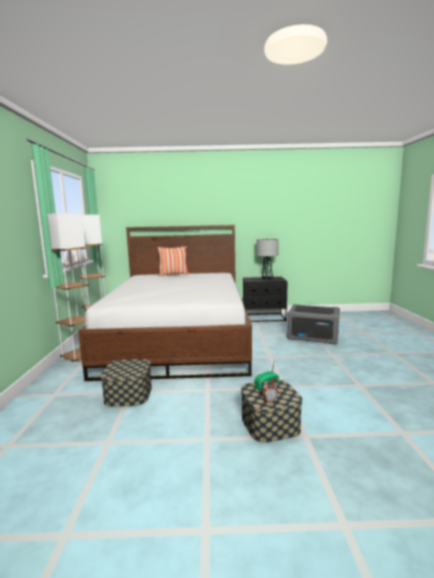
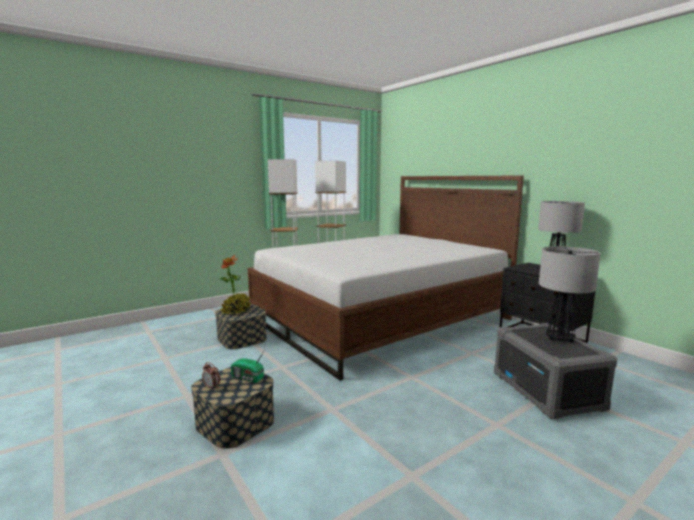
camera: 55 degrees right, 0 degrees up
pillow [157,246,189,276] -> none
none -> potted plant [220,255,251,314]
none -> table lamp [539,246,601,342]

